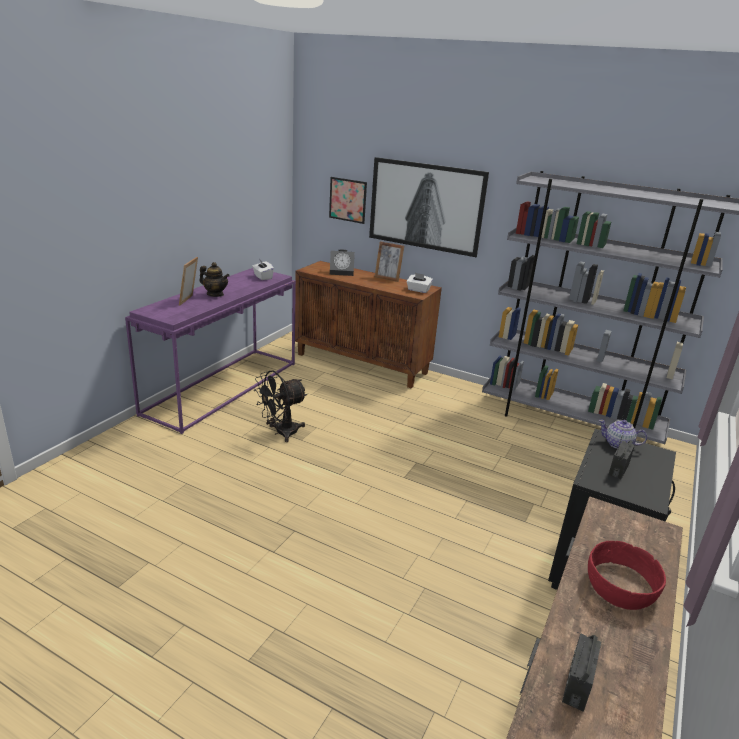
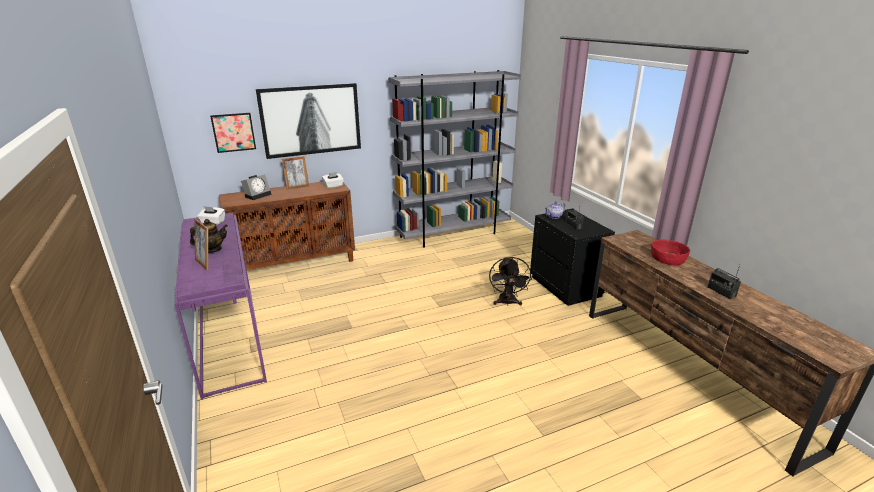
camera: 50 degrees left, 0 degrees up
black fan [254,370,307,442] -> black fan moved to [489,257,532,305]

